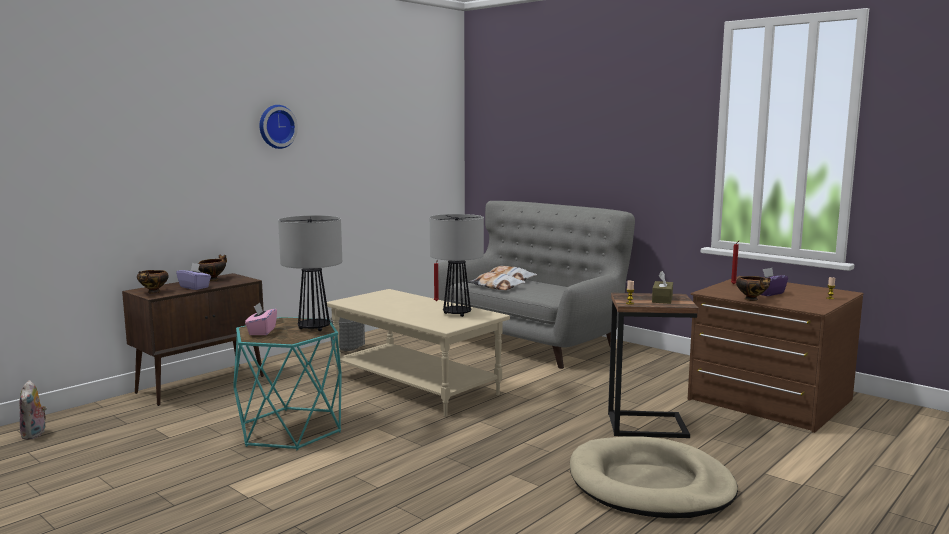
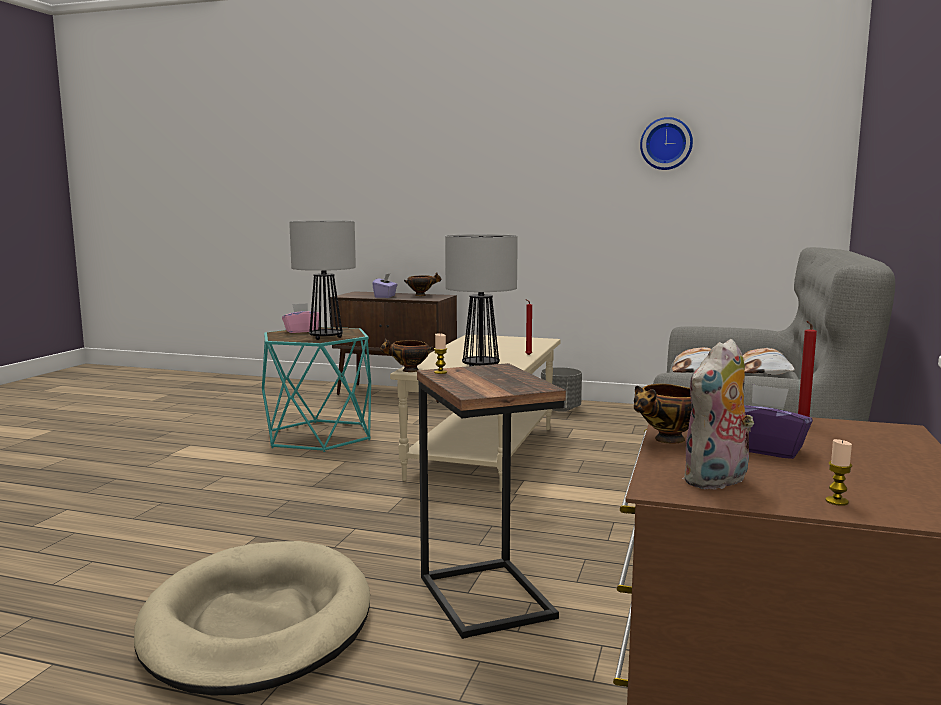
camera: 65 degrees right, 0 degrees up
plush toy [19,380,47,440] -> plush toy moved to [682,339,754,490]
bowl [137,270,169,293] -> bowl moved to [380,339,433,372]
wall clock [260,105,298,149] -> wall clock moved to [640,117,693,170]
brown tissue box [652,271,673,304] -> none

